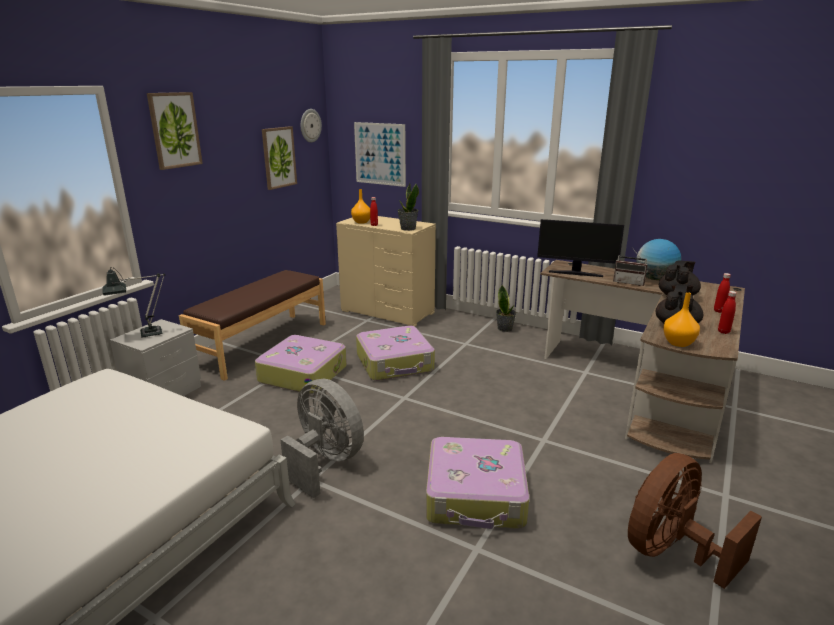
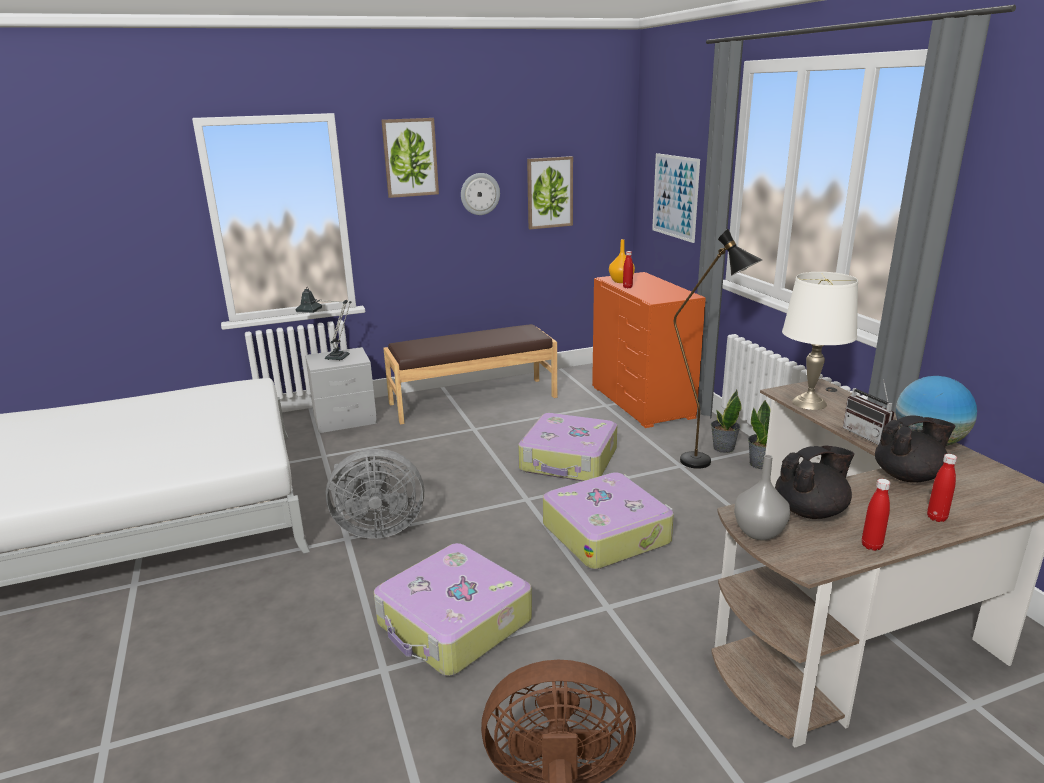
camera: 40 degrees right, 0 degrees up
suitcase [255,335,347,394] -> suitcase moved to [543,472,674,569]
grey fan [280,379,364,498] -> grey fan turned 90 degrees clockwise [326,449,424,539]
wall clock [301,109,322,142] -> wall clock moved to [461,173,500,215]
beige dresser [336,216,436,326] -> orange dresser [592,272,706,428]
potted plant [397,183,419,231] -> potted plant moved to [711,390,742,453]
monitor [537,219,624,277] -> white table lamp [782,272,858,410]
orange vase [663,292,700,347] -> grey vase [734,455,790,541]
none -> black floor lamp [674,229,762,469]

